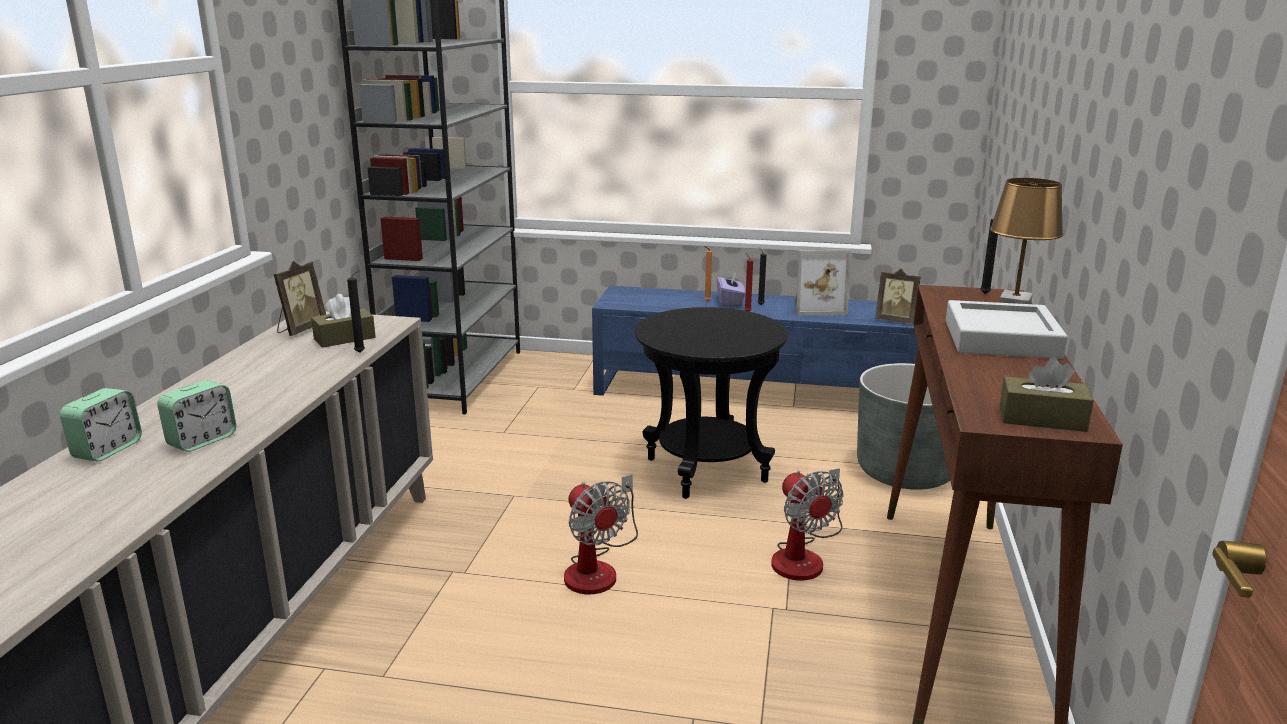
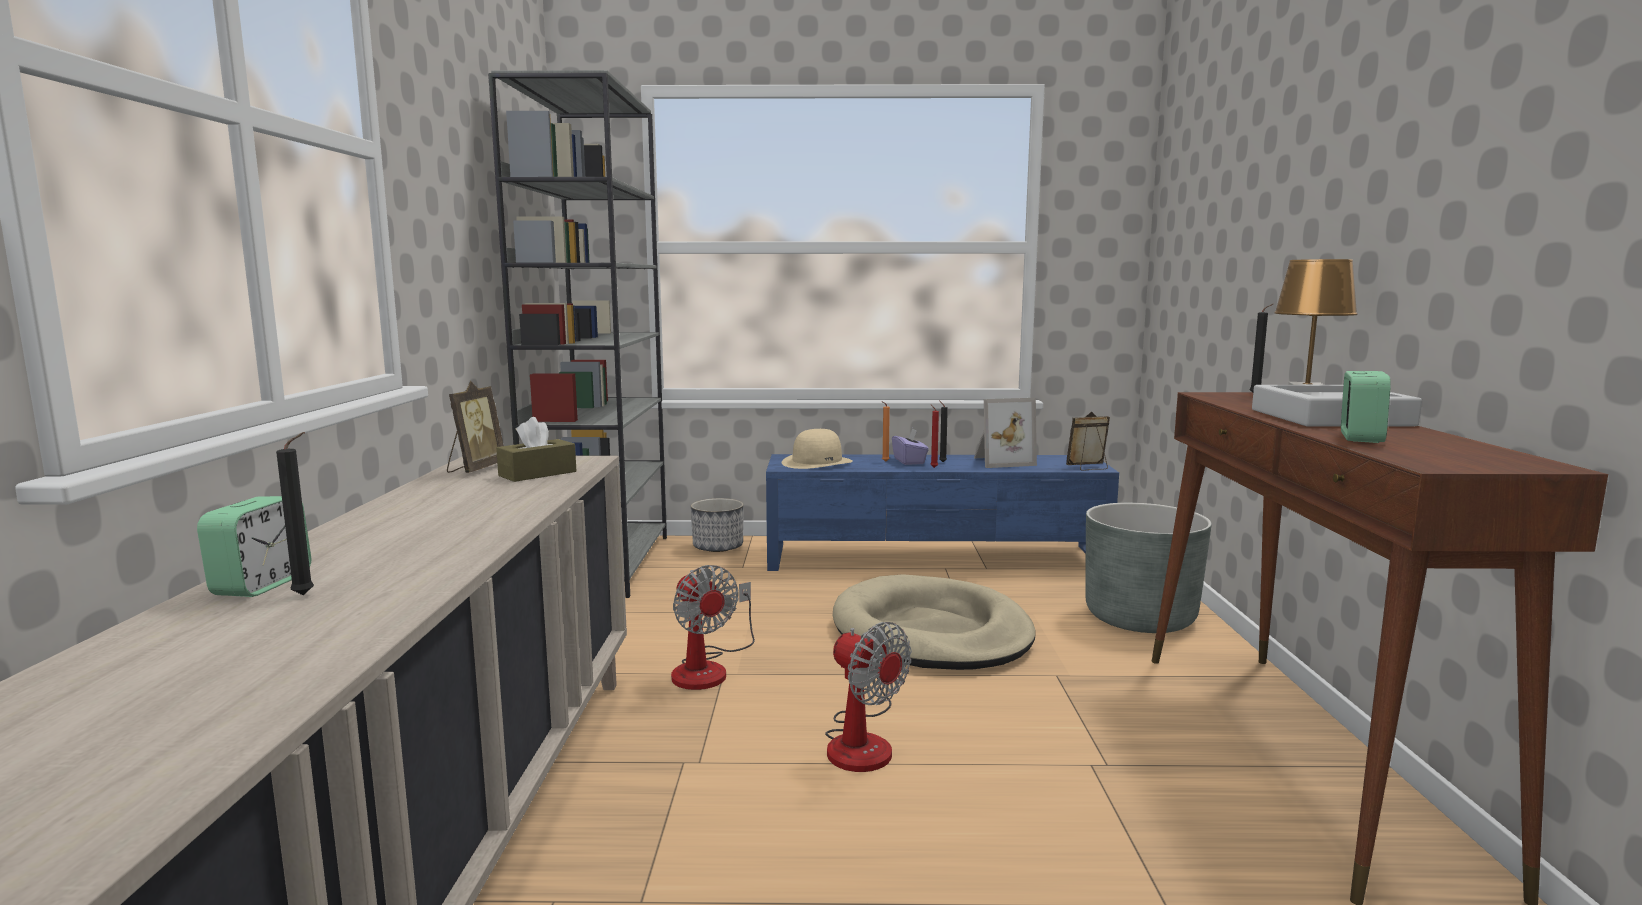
camera: 10 degrees left, 10 degrees down
alarm clock [157,380,236,452] -> alarm clock moved to [1341,371,1391,443]
black candle [347,270,365,353] -> black candle moved to [276,432,314,595]
black side table [635,307,788,499] -> beige dog bed [833,574,1036,670]
fan [771,468,843,581] -> fan moved to [671,565,755,690]
picture frame [875,269,921,324] -> picture frame turned 150 degrees clockwise [1066,412,1110,471]
brown tissue box [1000,357,1094,432] -> none
none -> planter [691,498,744,552]
none -> beige hat [782,429,853,469]

